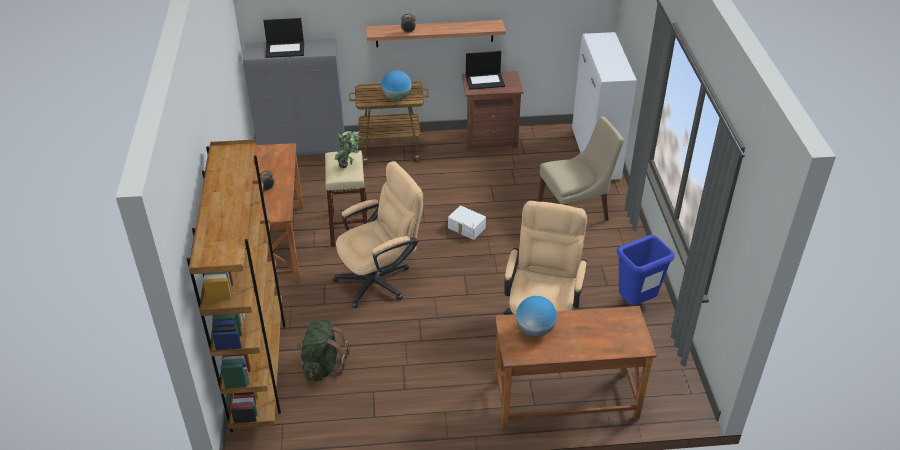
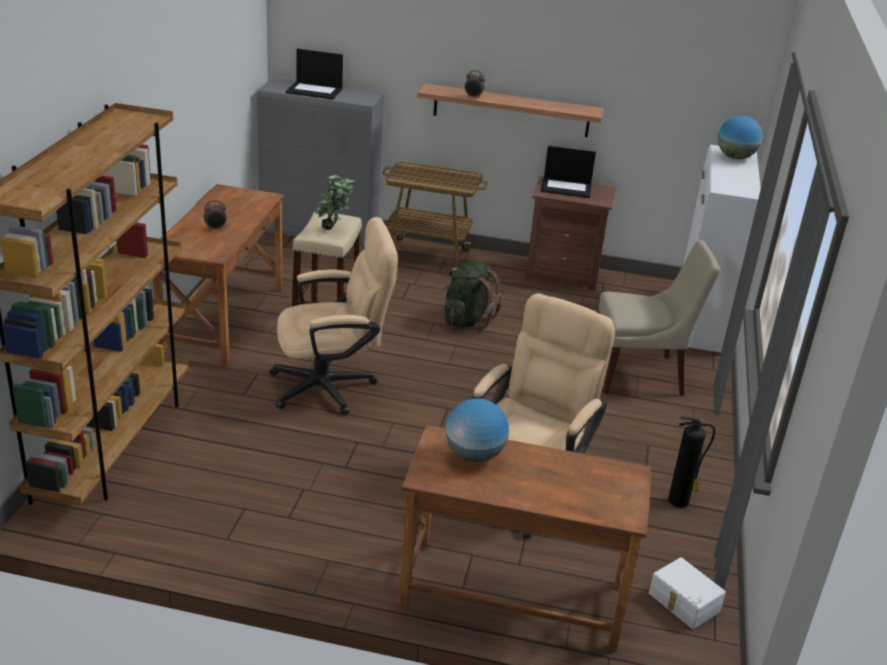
camera: 15 degrees right, 10 degrees down
green backpack [297,319,350,381] -> green backpack moved to [444,261,502,330]
globe [382,70,412,101] -> globe moved to [718,116,762,159]
white storage box [448,205,486,240] -> white storage box moved to [649,557,726,629]
blue trash can [617,235,675,305] -> fire extinguisher [668,416,715,508]

